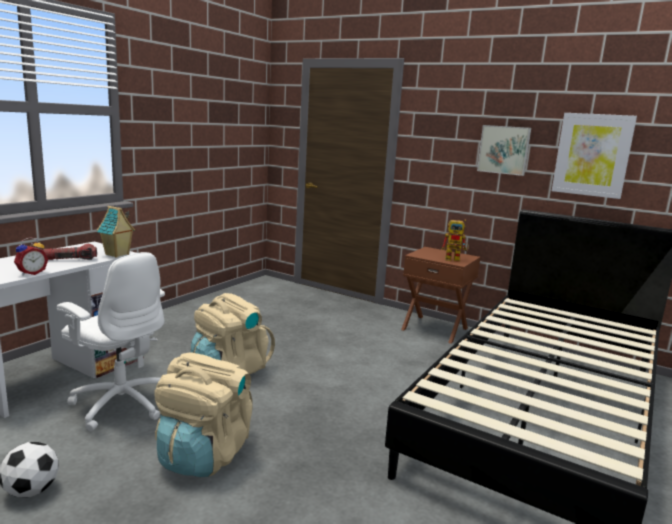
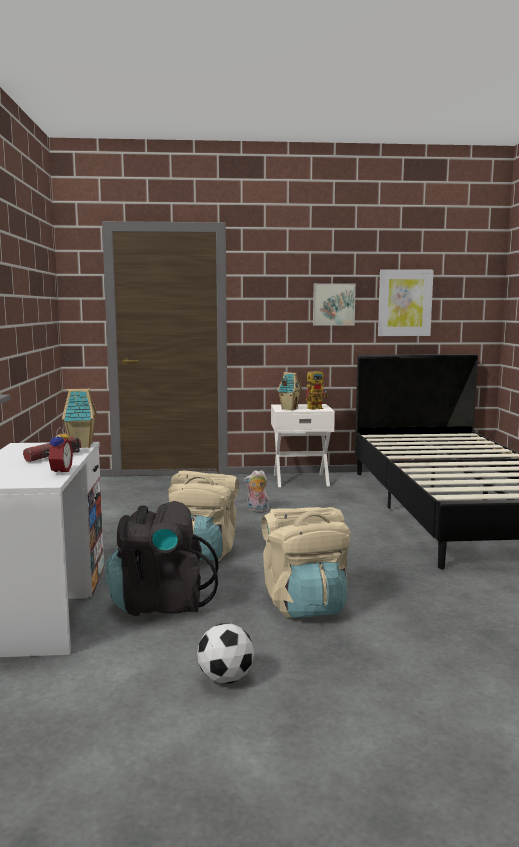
camera: 35 degrees left, 5 degrees down
white office chair [57,252,165,431] -> black backpack [105,501,219,616]
brown nightstand [401,247,481,344] -> white nightstand [271,404,335,487]
none -> plush toy [244,470,270,512]
none -> toy house [277,372,302,410]

